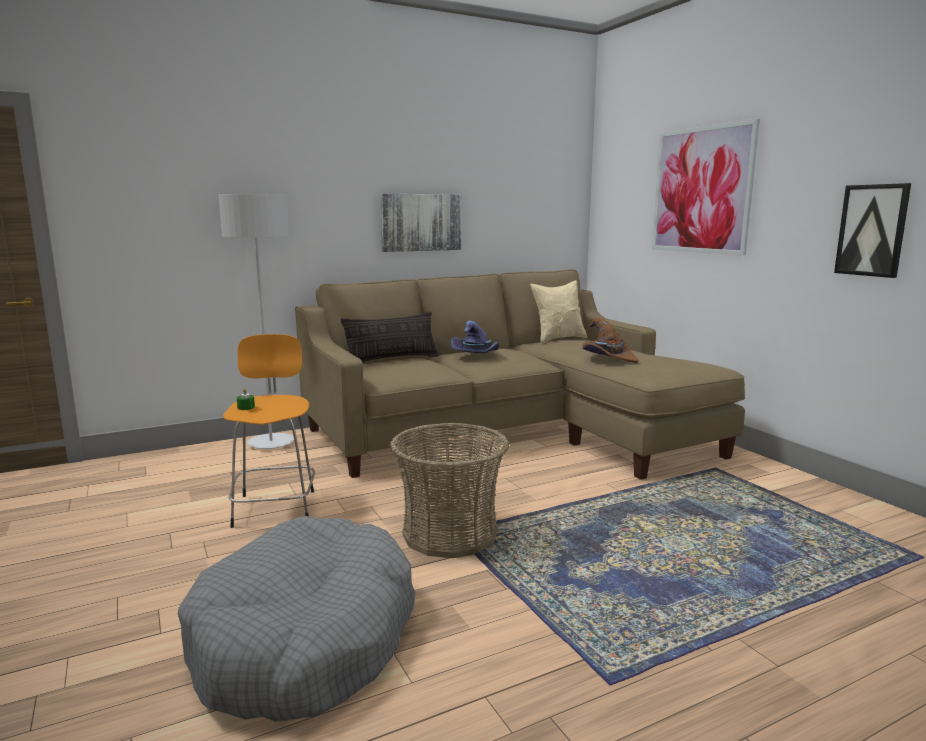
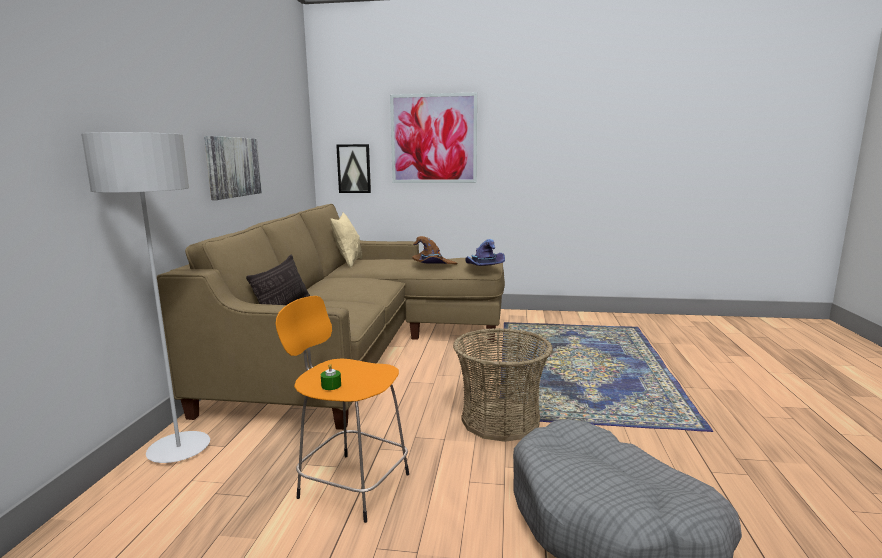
camera: 55 degrees left, 0 degrees up
purple hat [451,321,499,353] -> purple hat moved to [465,239,505,266]
picture [834,183,911,278] -> picture moved to [336,144,371,193]

